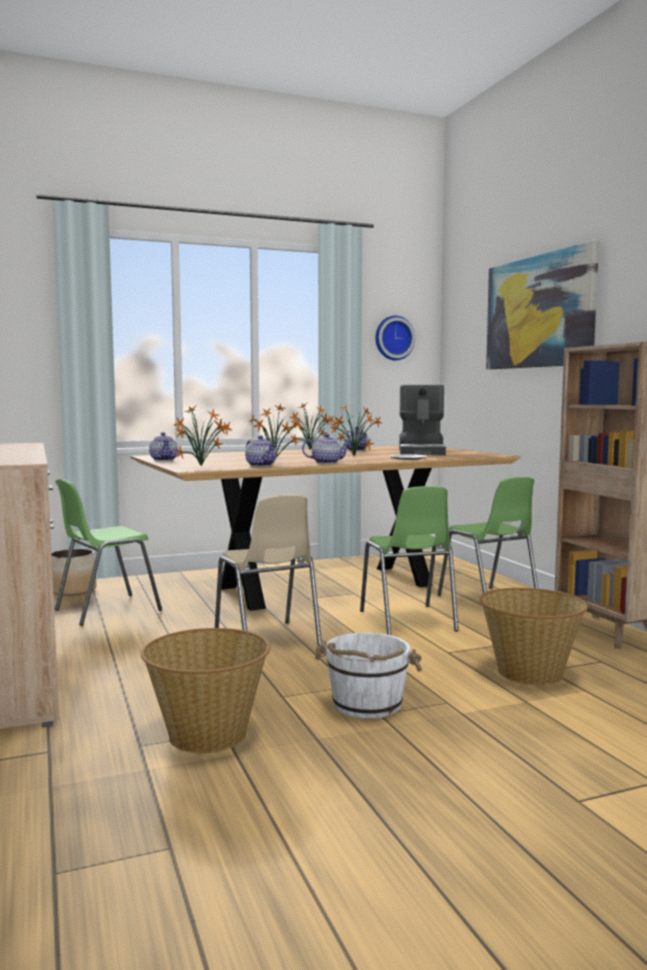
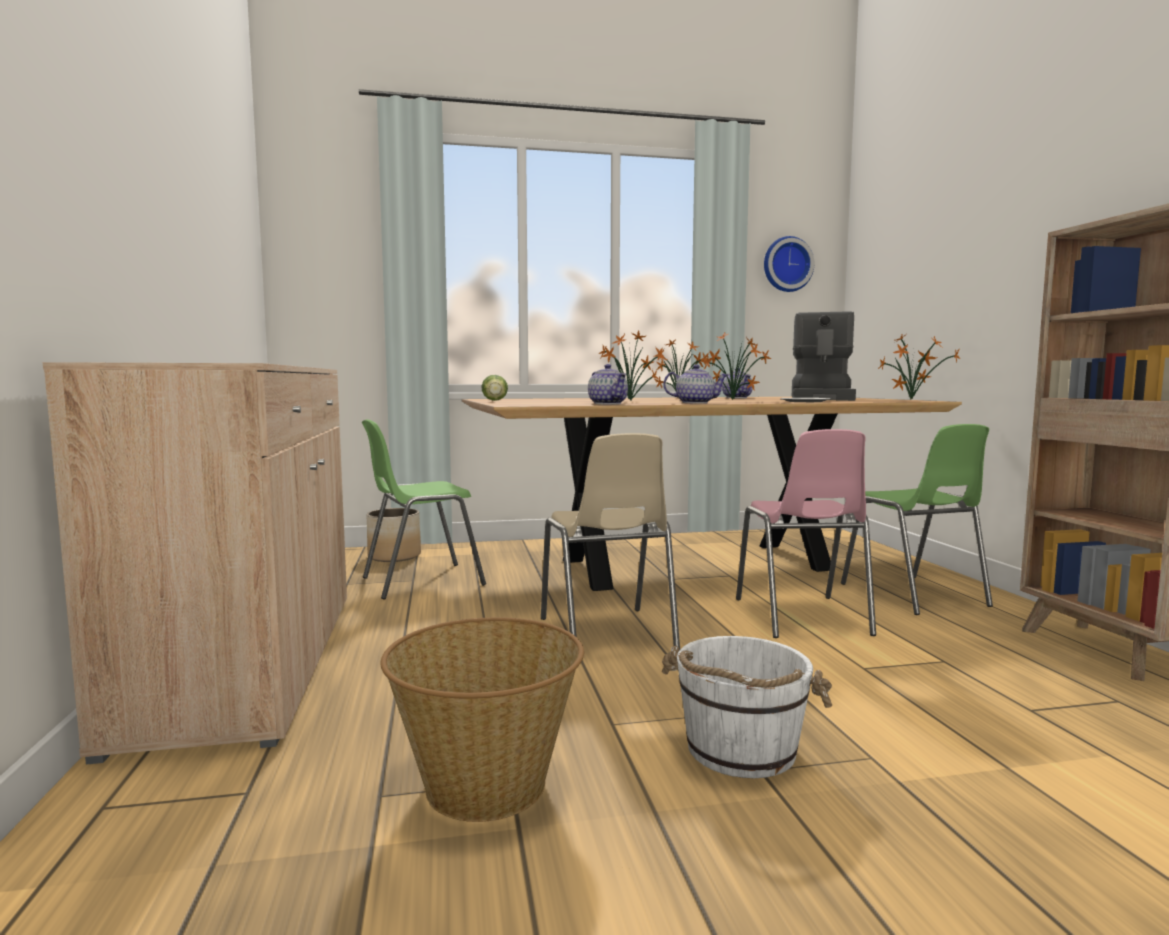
camera: 10 degrees right, 0 degrees up
teapot [149,432,178,461] -> lettuce [482,375,508,401]
potted plant [173,406,232,466] -> potted plant moved to [878,334,961,399]
green chair [360,486,459,636] -> pink chair [736,429,876,638]
basket [479,588,588,685] -> none
picture [486,240,599,369] -> none

